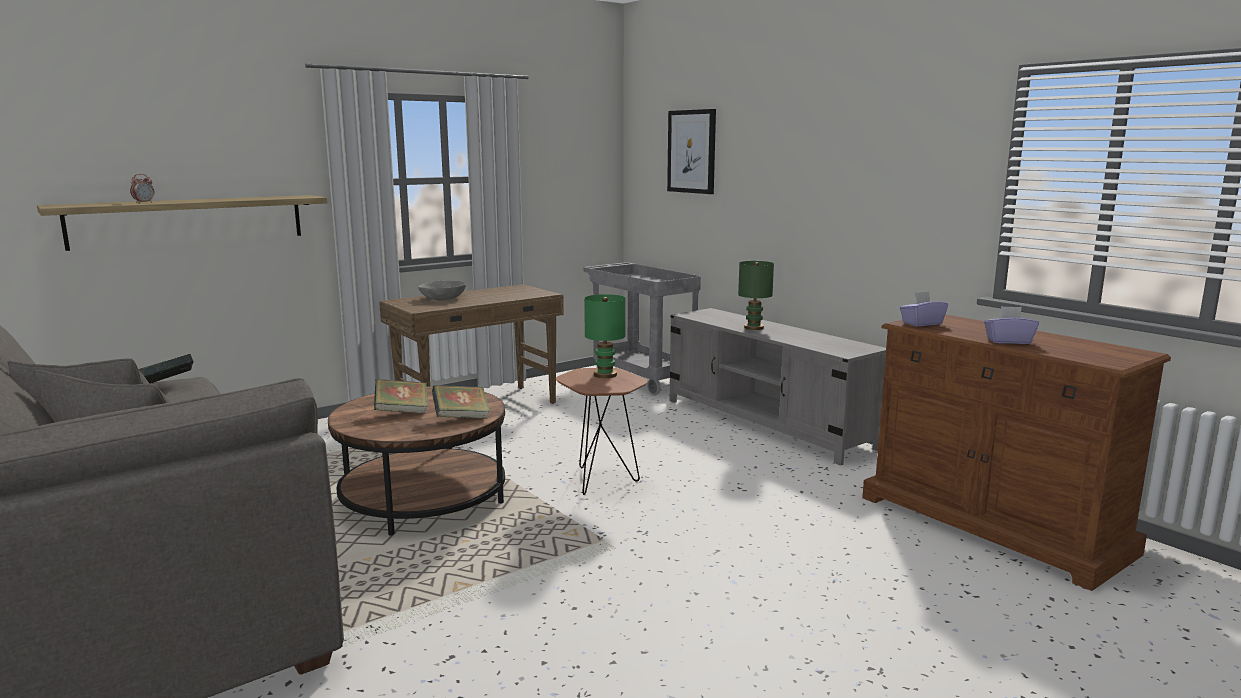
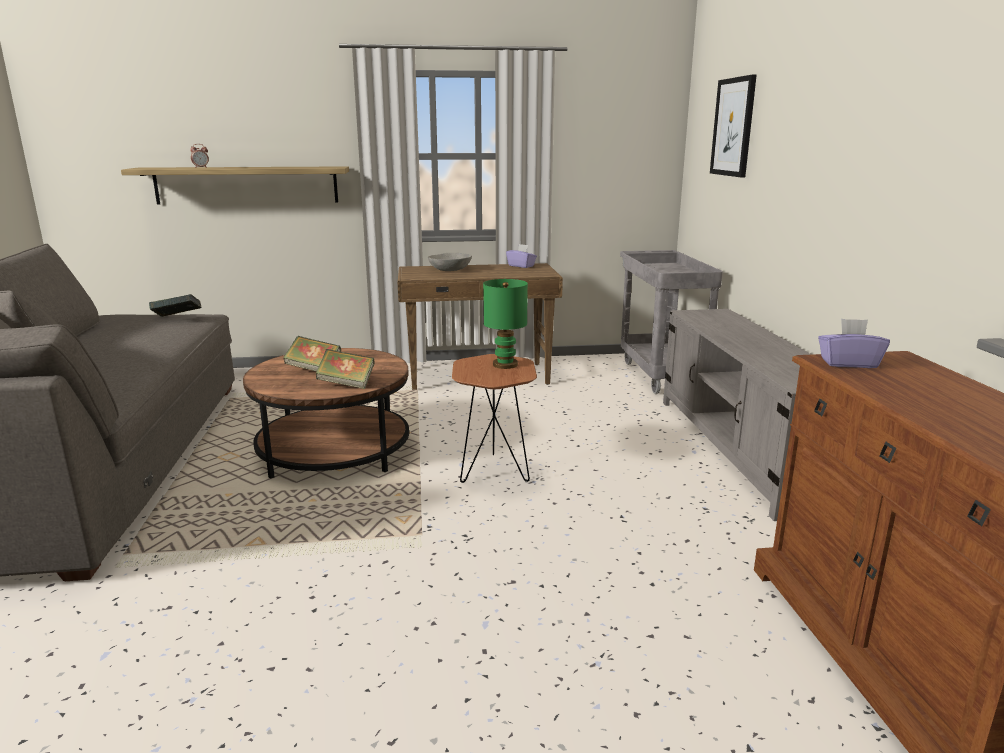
camera: 30 degrees right, 5 degrees up
green table lamp [738,261,774,330] -> none
purple tissue box [984,306,1039,344] -> purple tissue box moved to [506,244,537,268]

